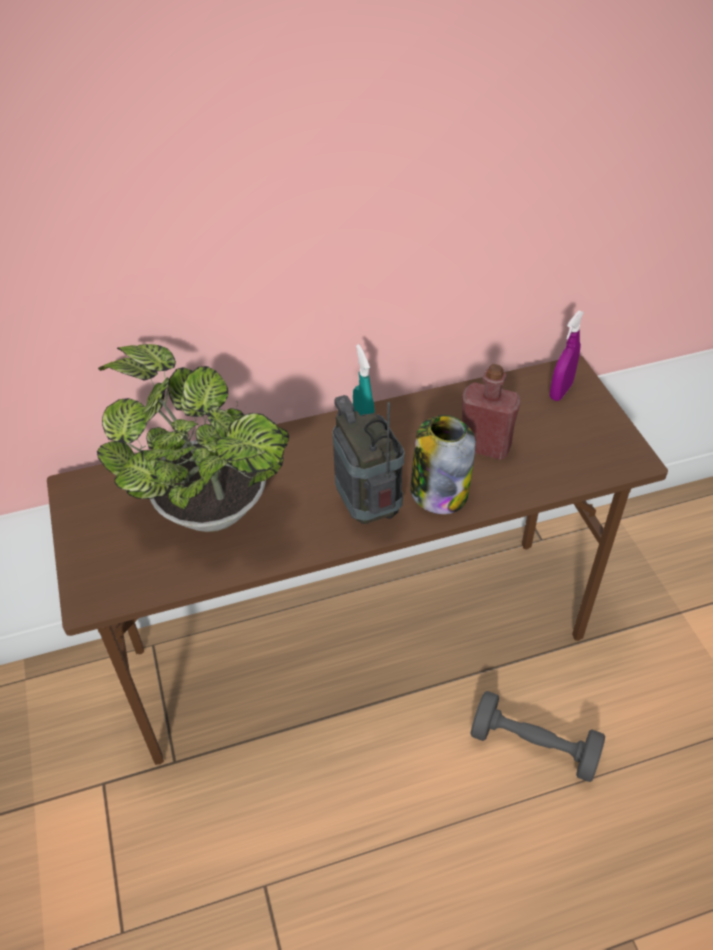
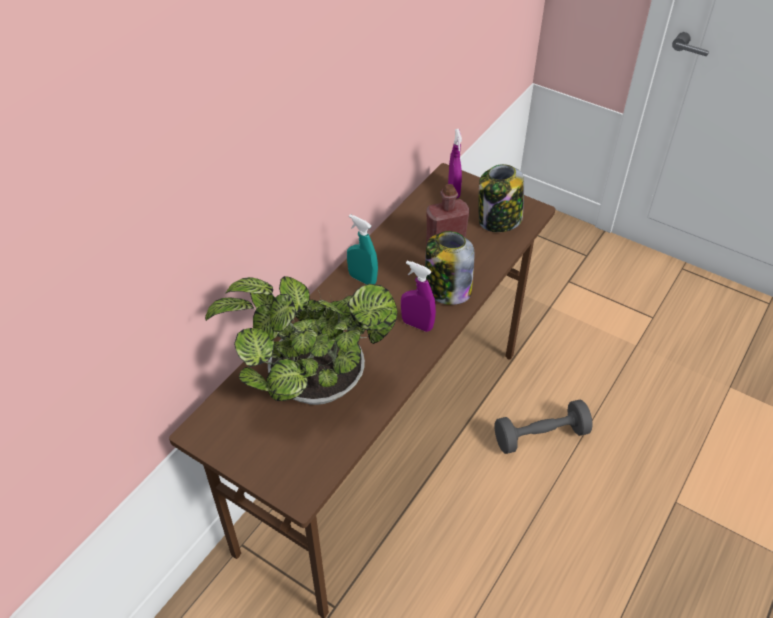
camera: 40 degrees left, 0 degrees up
radio [333,395,405,524] -> purple spray bottle [401,261,436,332]
none -> jar [479,164,524,232]

